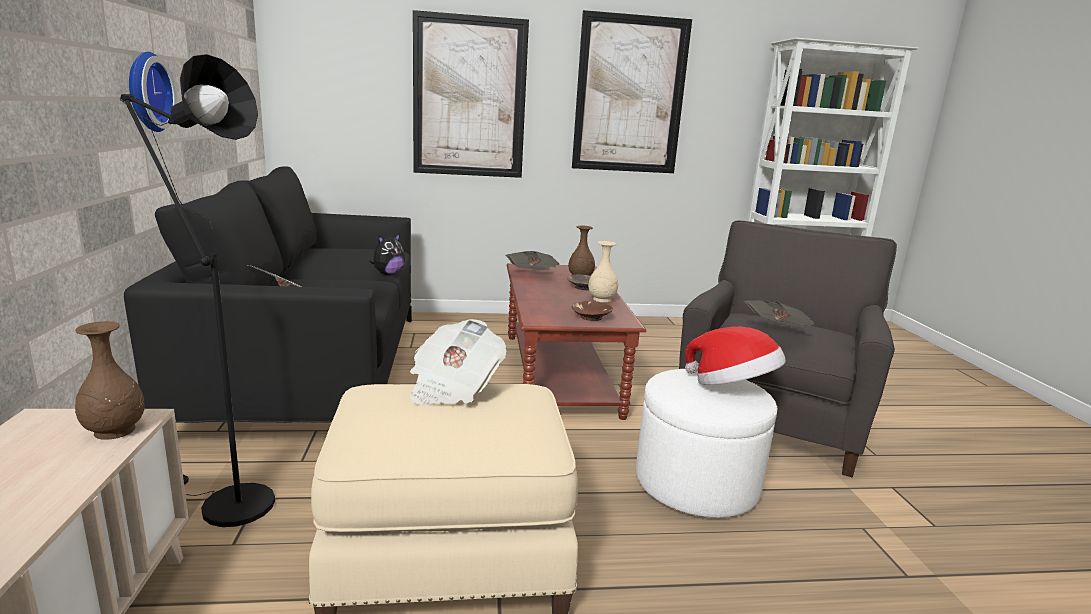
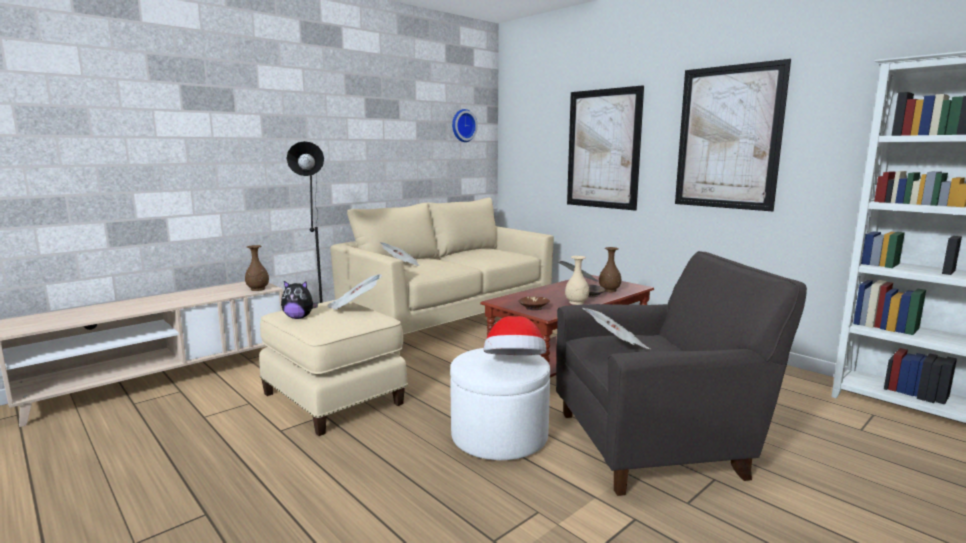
camera: 55 degrees right, 5 degrees down
black sofa [124,166,412,423] -> beige sofa [330,198,554,355]
wall clock [129,52,177,132] -> wall clock moved to [452,109,478,142]
plush toy [369,233,405,275] -> plush toy moved to [281,281,318,319]

